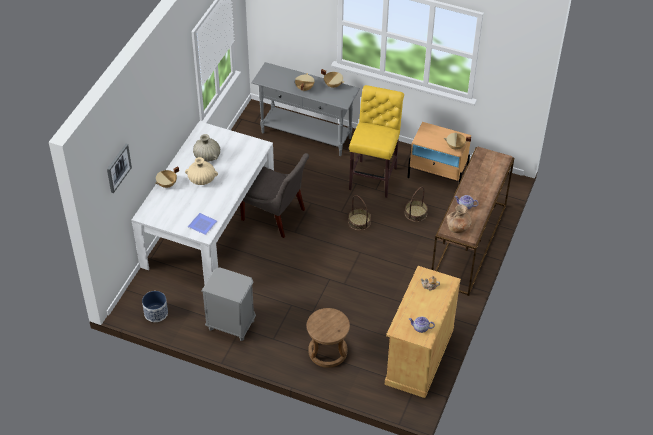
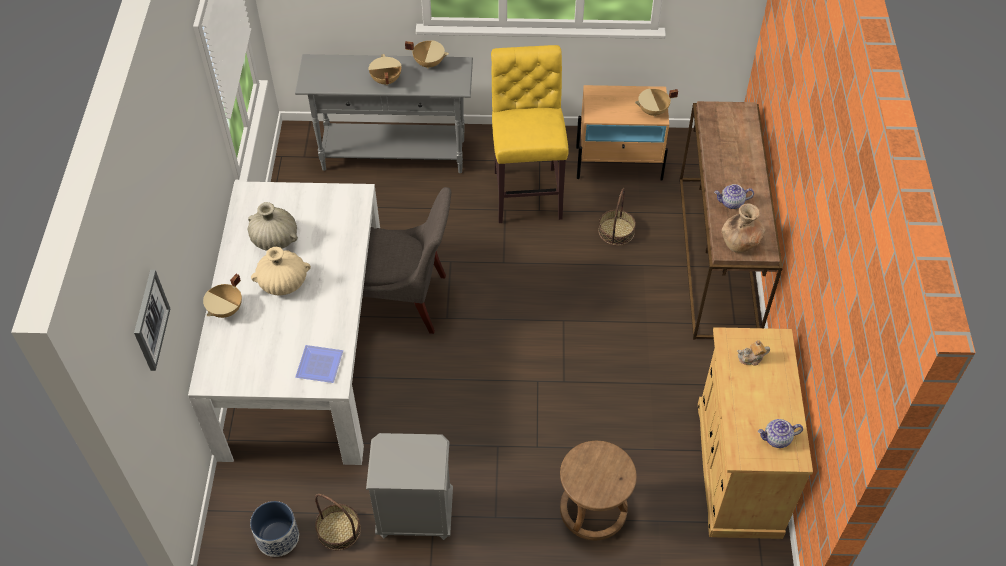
camera: 20 degrees left, 5 degrees up
basket [348,195,371,231] -> basket moved to [315,494,361,550]

